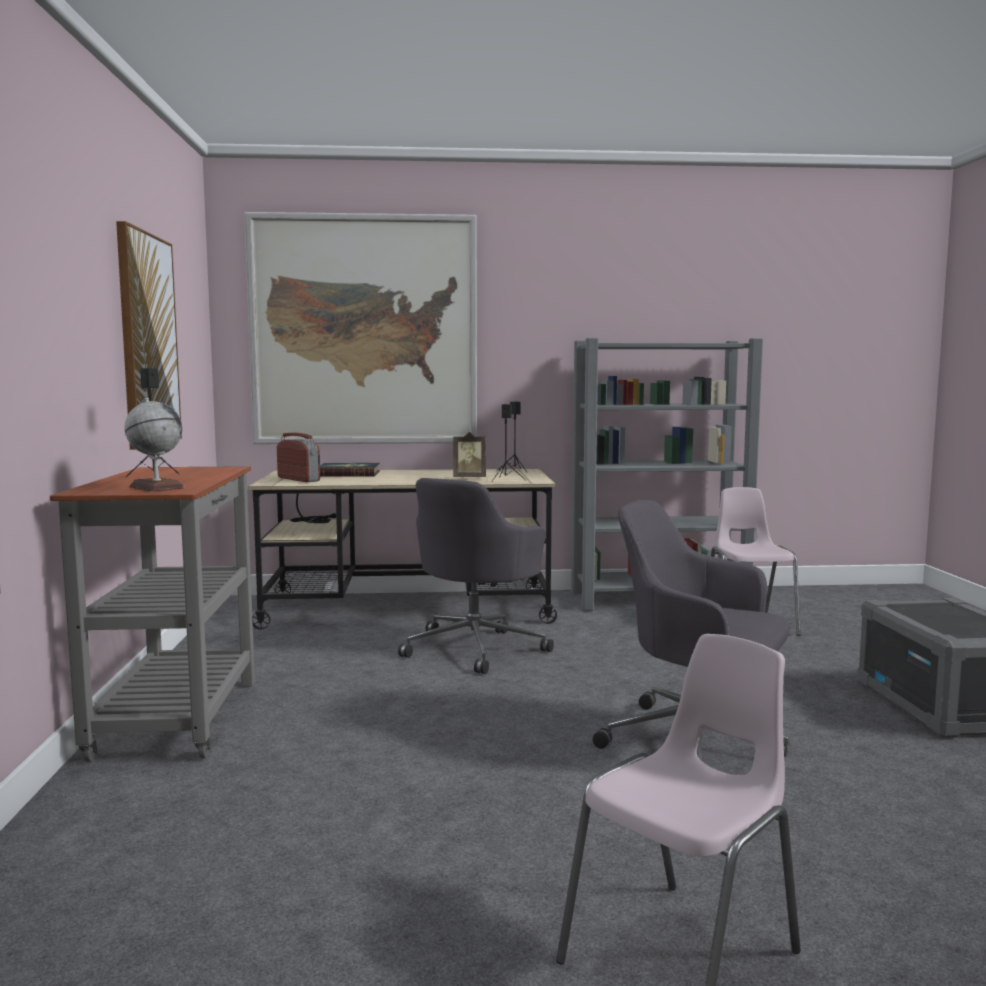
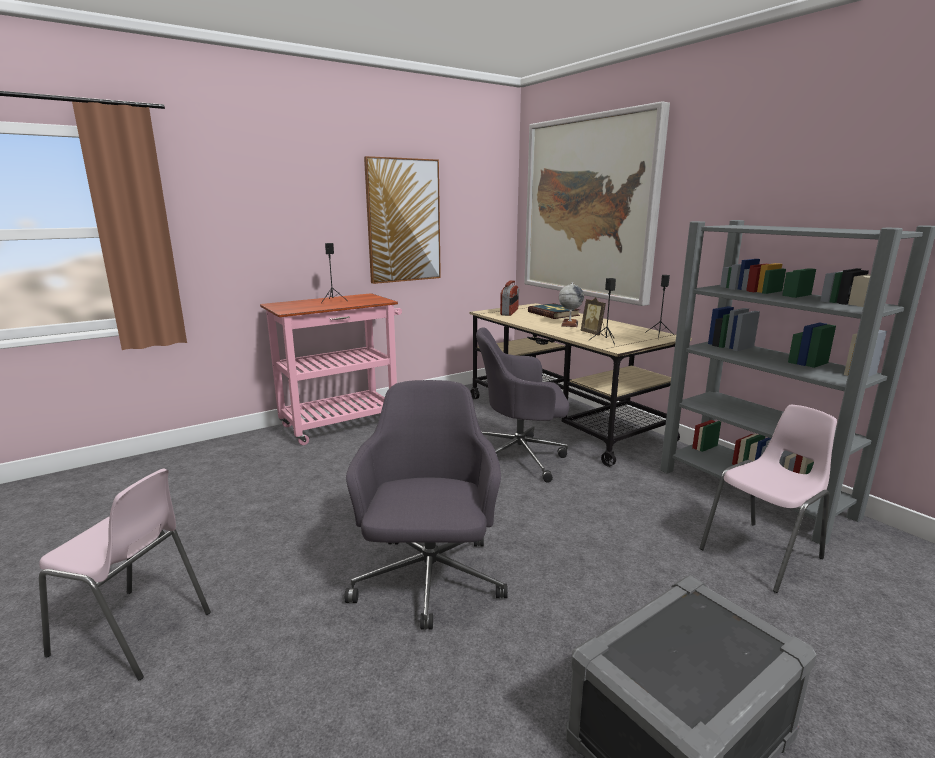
camera: 60 degrees right, 10 degrees up
grey cart [50,466,255,762] -> pink cart [260,293,402,445]
globe [124,398,185,492] -> globe moved to [559,282,584,327]

